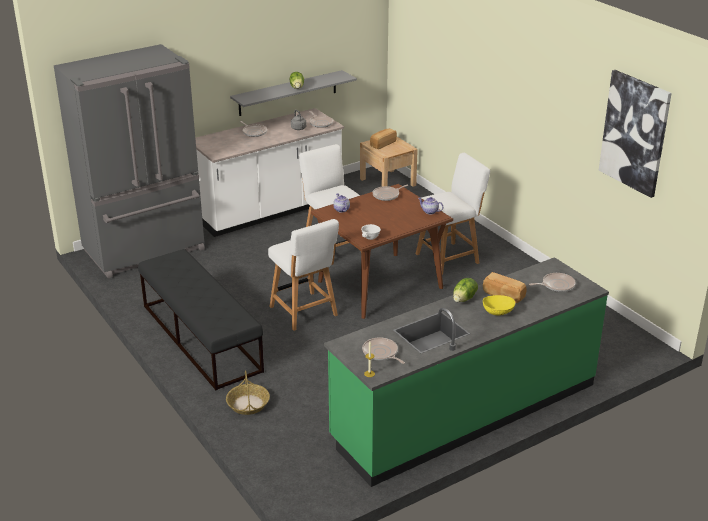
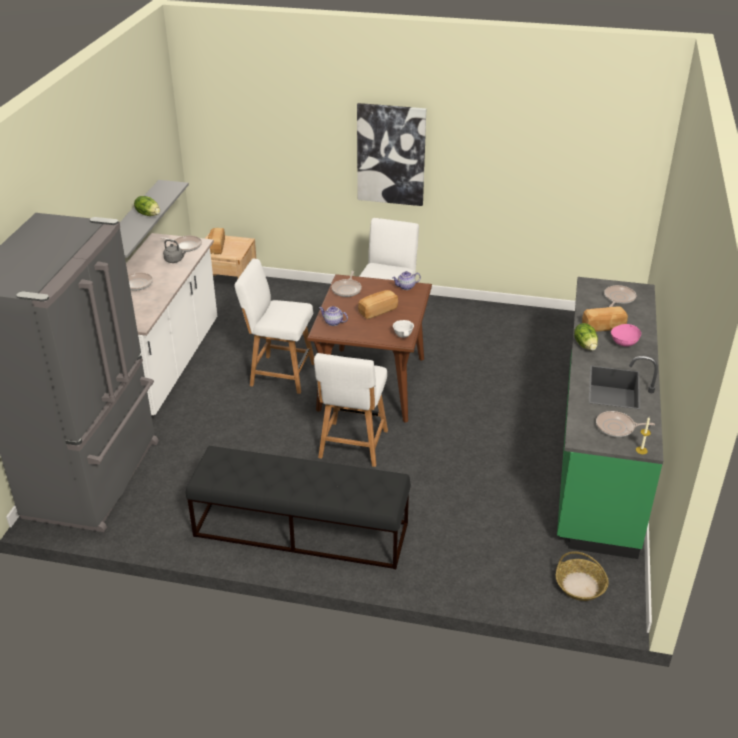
camera: 45 degrees left, 5 degrees up
basket [226,370,270,415] -> basket moved to [556,551,609,601]
white chair [268,219,339,331] -> white chair turned 90 degrees clockwise [314,353,388,467]
yellow bowl [483,295,515,315] -> pink bowl [611,324,641,346]
picture [599,70,672,198] -> picture moved to [357,103,426,206]
none -> bread [358,290,398,319]

